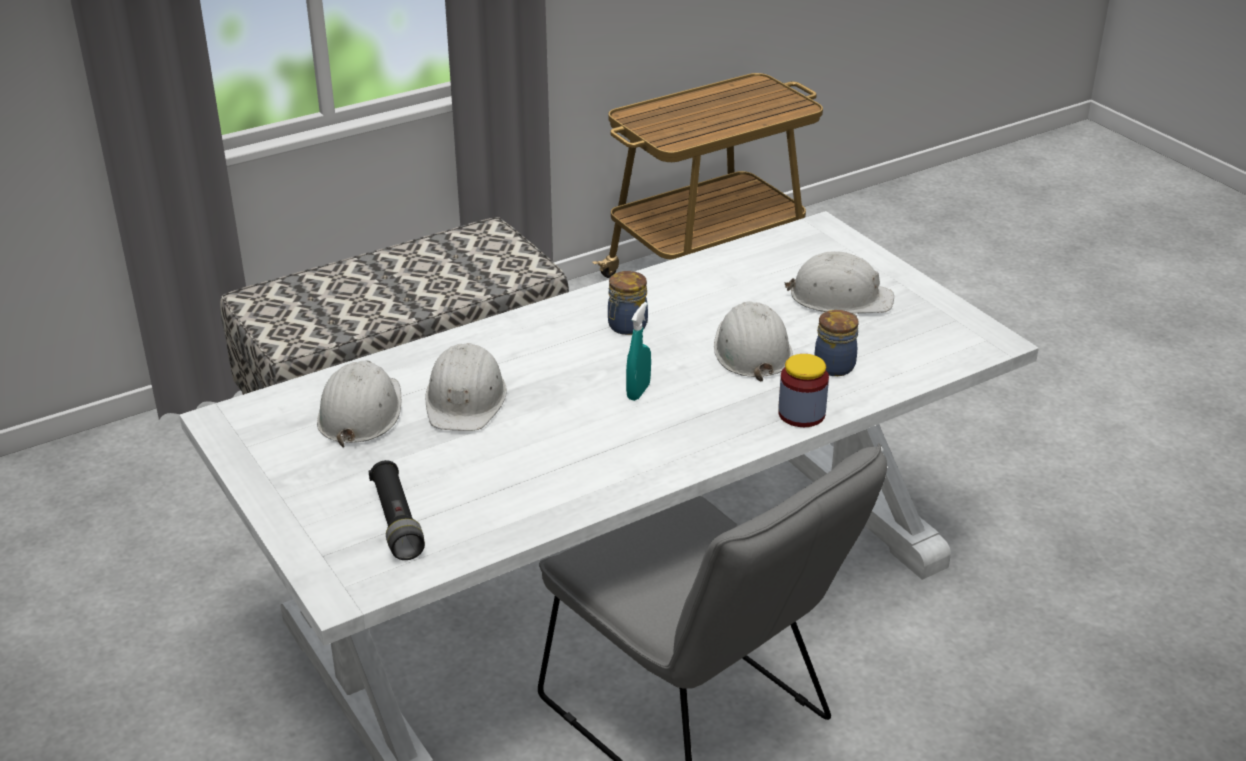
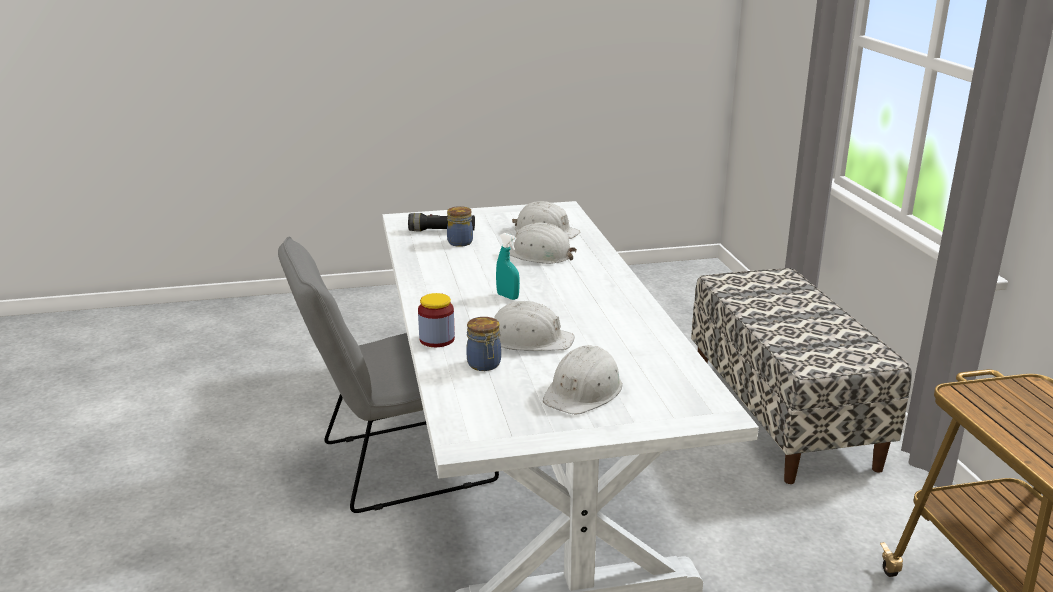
camera: 110 degrees right, 10 degrees down
jar [608,271,648,335] -> jar moved to [447,206,473,247]

